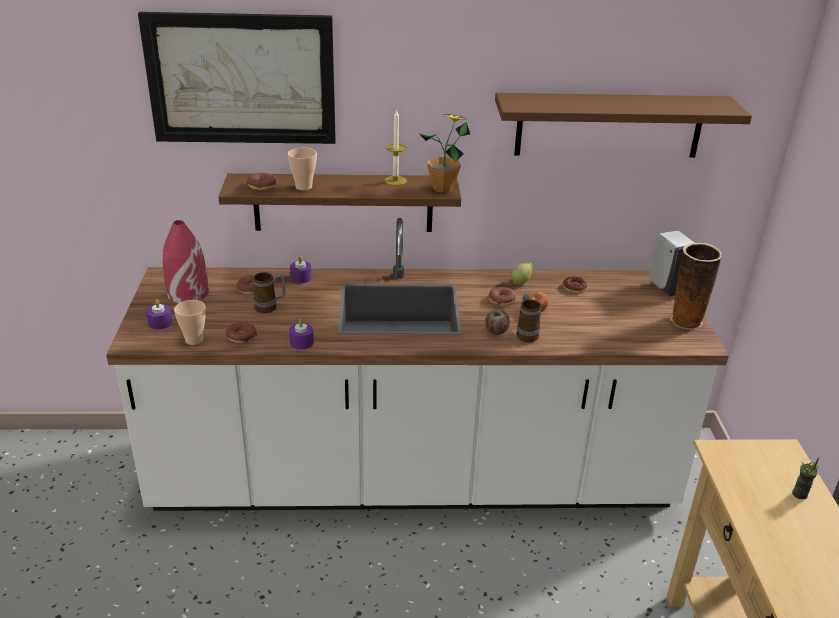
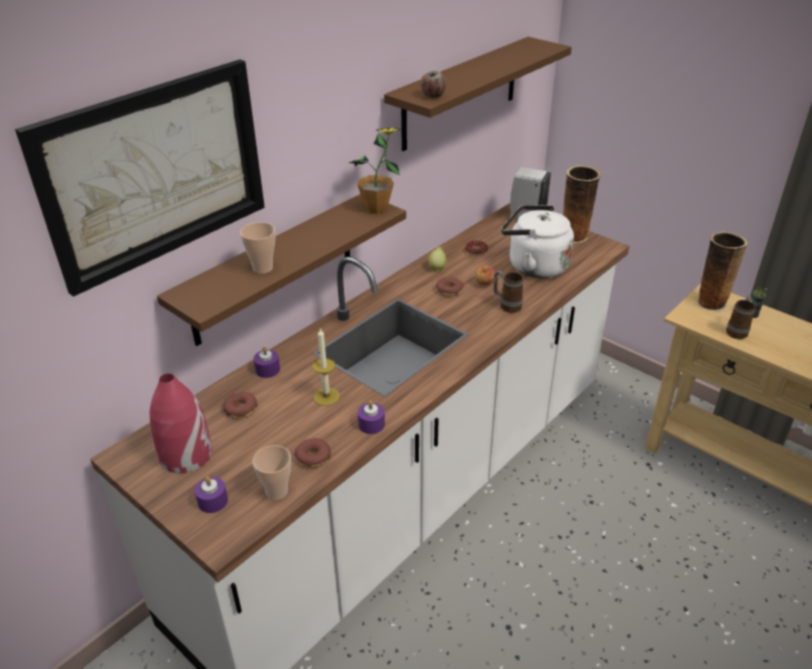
camera: 45 degrees left, 5 degrees up
donut [247,173,276,191] -> none
mug [253,272,285,314] -> mug moved to [726,295,755,339]
candle [384,109,407,186] -> candle moved to [312,328,340,406]
apple [485,310,510,335] -> apple moved to [421,71,446,98]
none -> white kettle [501,205,574,279]
none -> vase [697,231,747,312]

